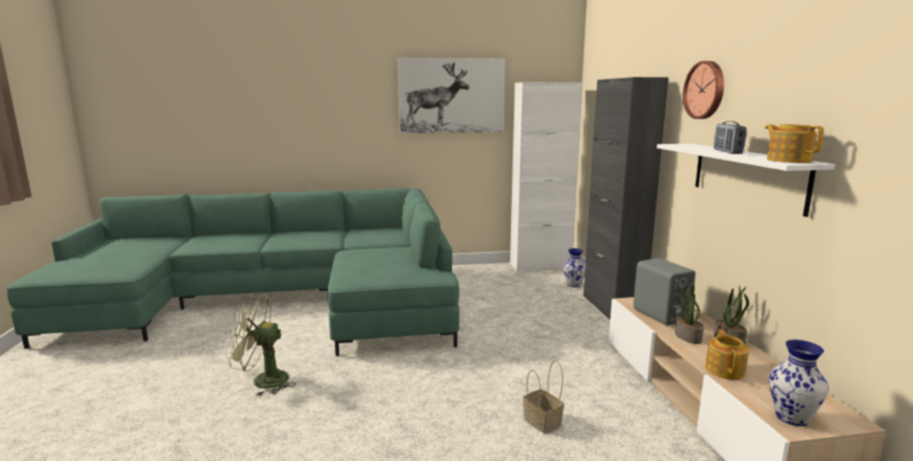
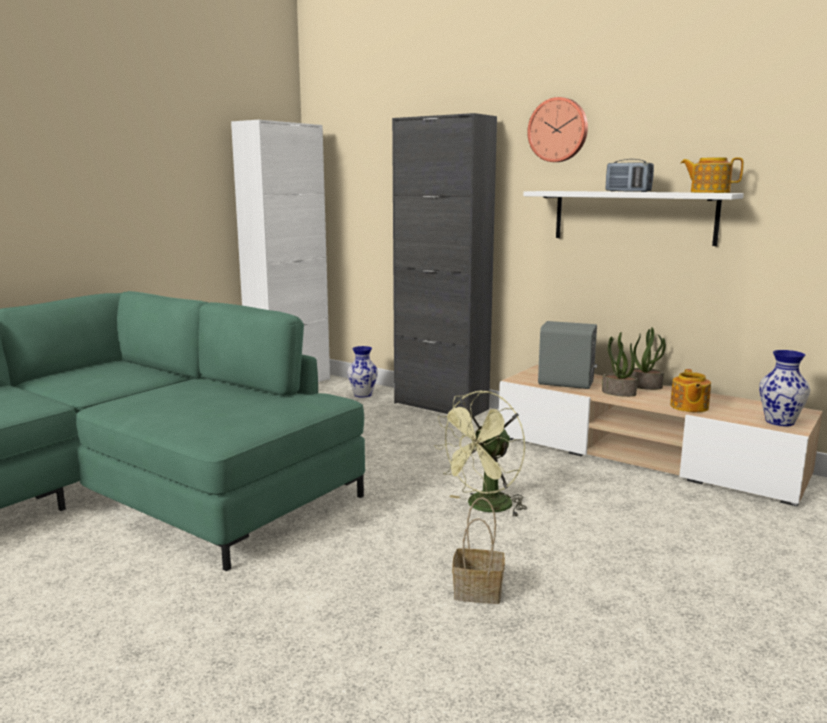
camera: 45 degrees left, 0 degrees up
green fan [226,294,296,396] -> green fan moved to [434,391,527,517]
picture [398,57,505,133] -> none
basket [523,360,564,434] -> basket moved to [452,497,505,604]
teapot [705,329,749,380] -> teapot turned 135 degrees counterclockwise [670,369,711,412]

